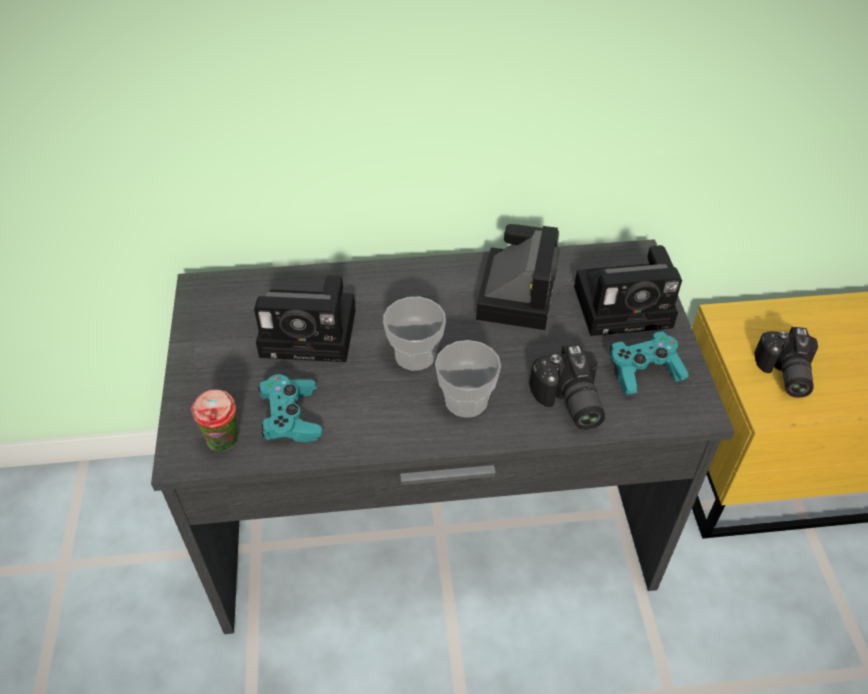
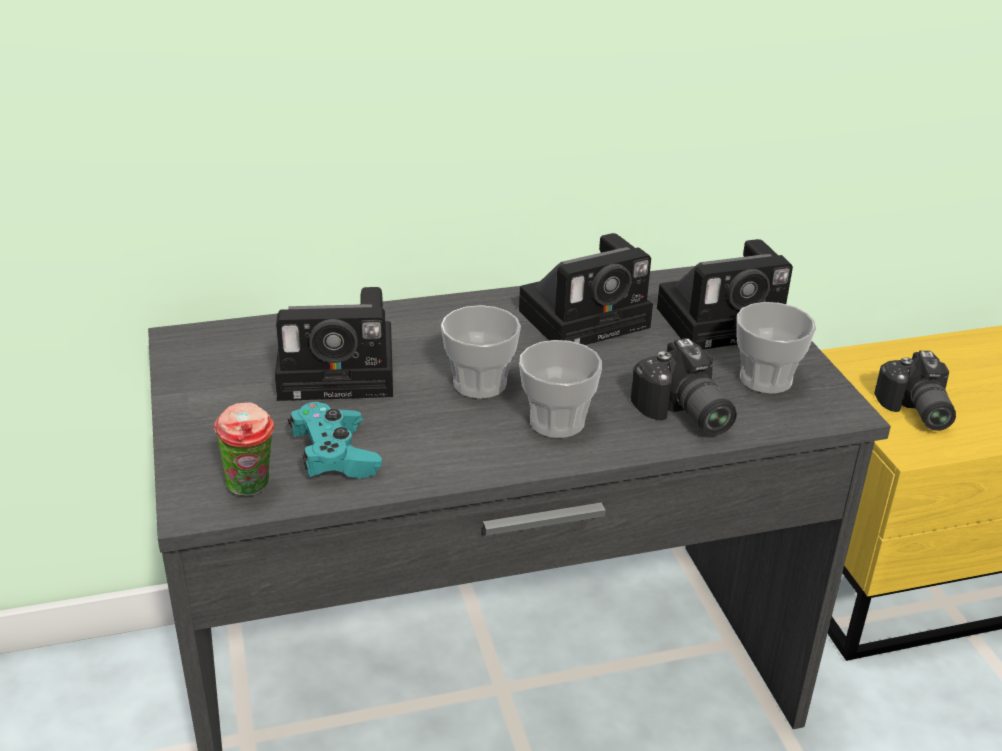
camera: 10 degrees left, 15 degrees down
camera [476,224,560,330] -> camera turned 60 degrees clockwise [519,233,653,345]
turquoise game controller [610,331,689,395] -> cup [737,302,816,394]

